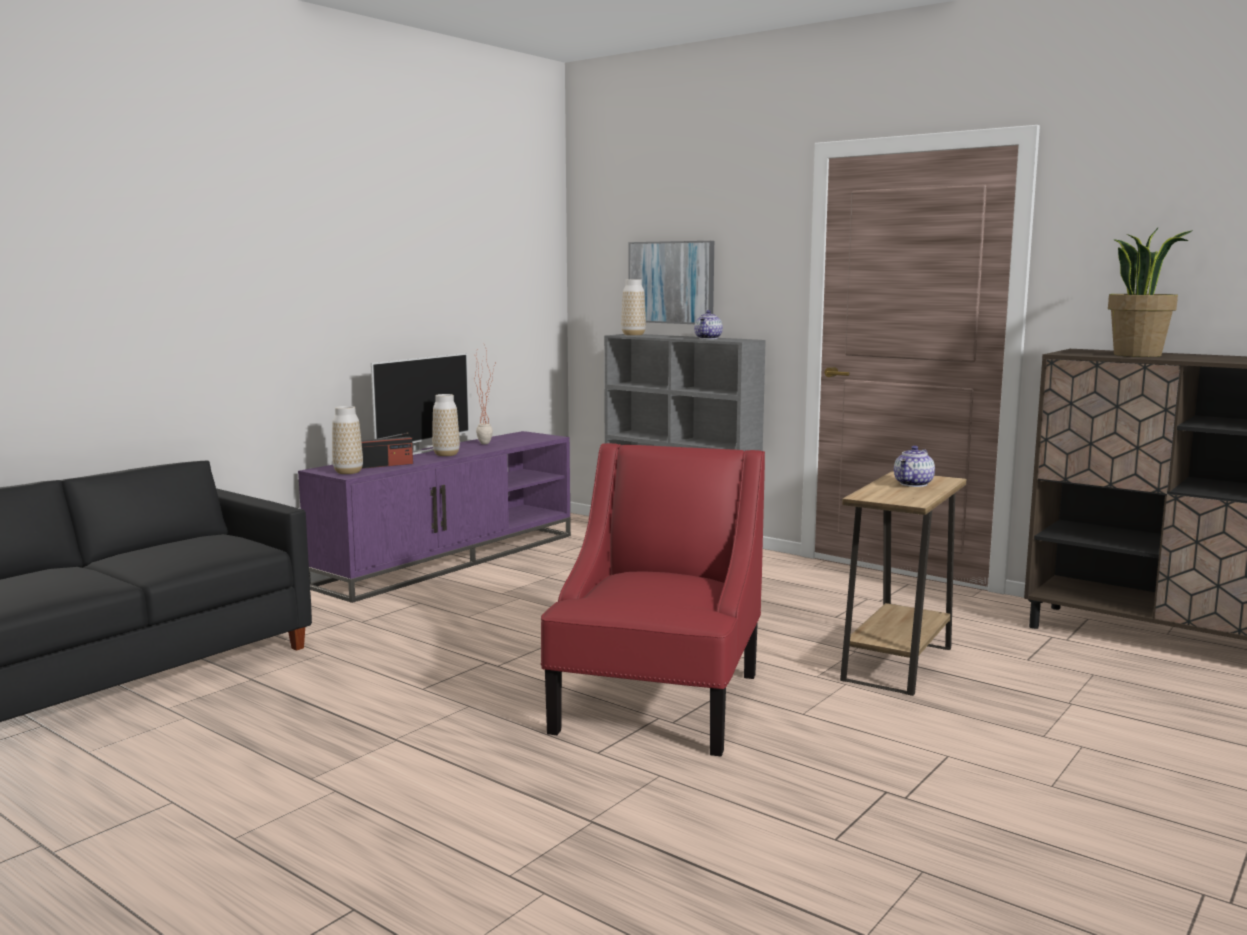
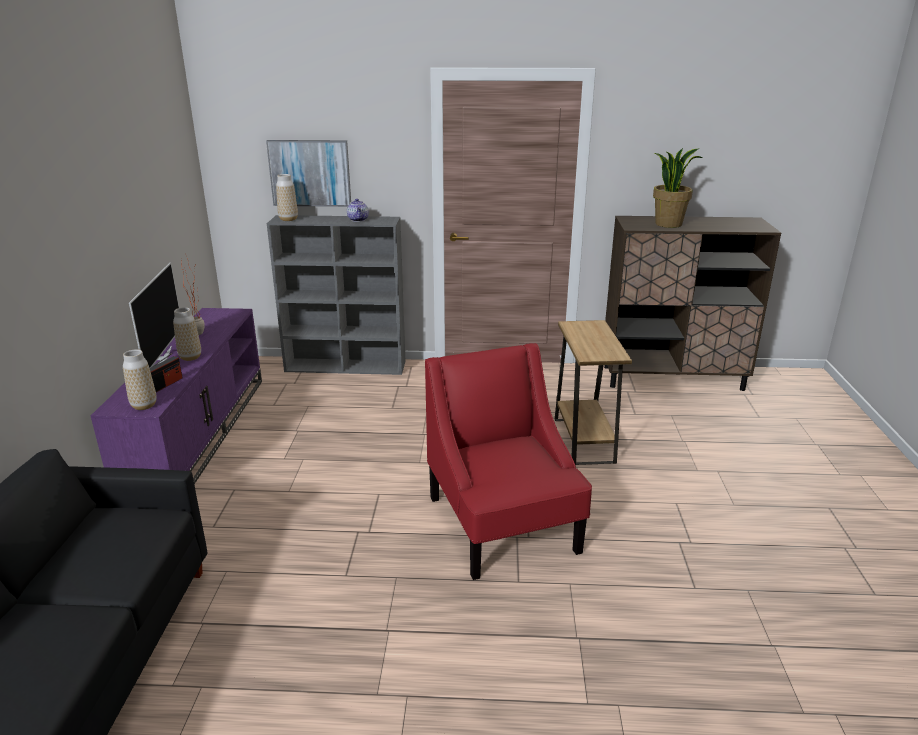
camera: 35 degrees left, 15 degrees up
teapot [894,446,935,487] -> none

